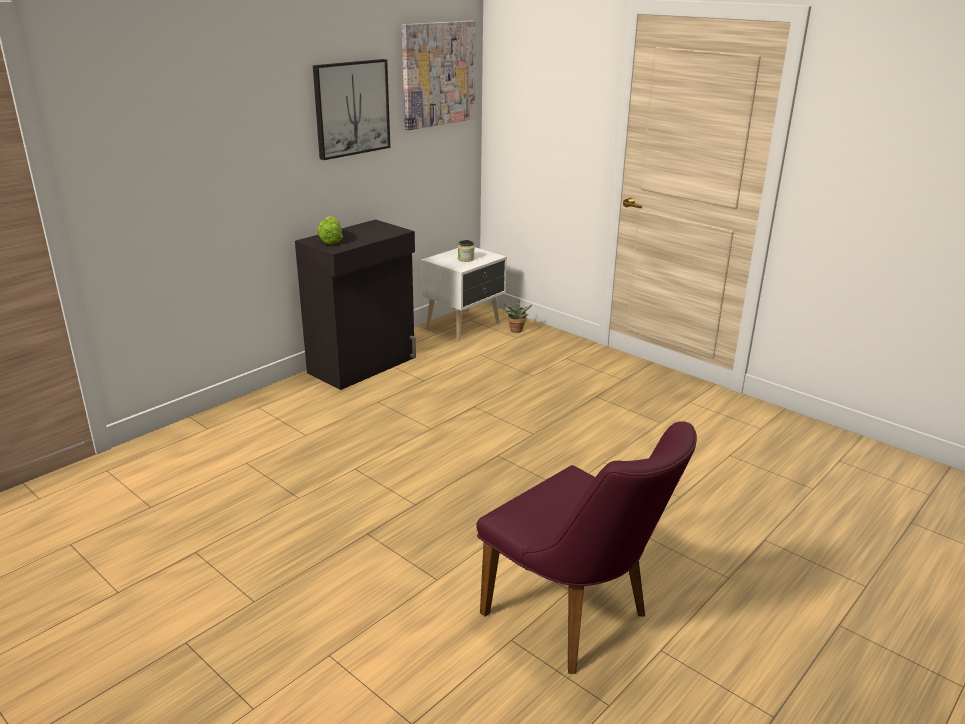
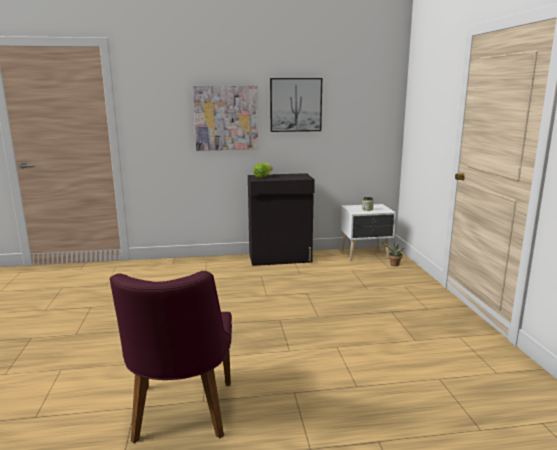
camera: 40 degrees right, 10 degrees down
picture [402,21,476,130] -> picture moved to [193,85,258,151]

